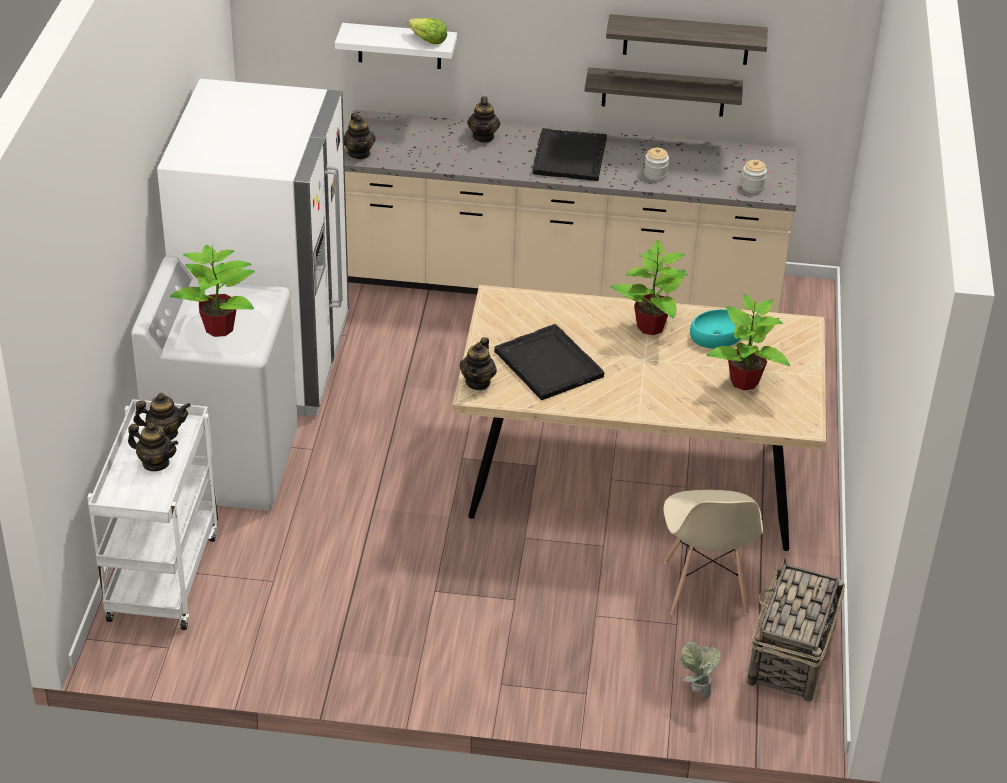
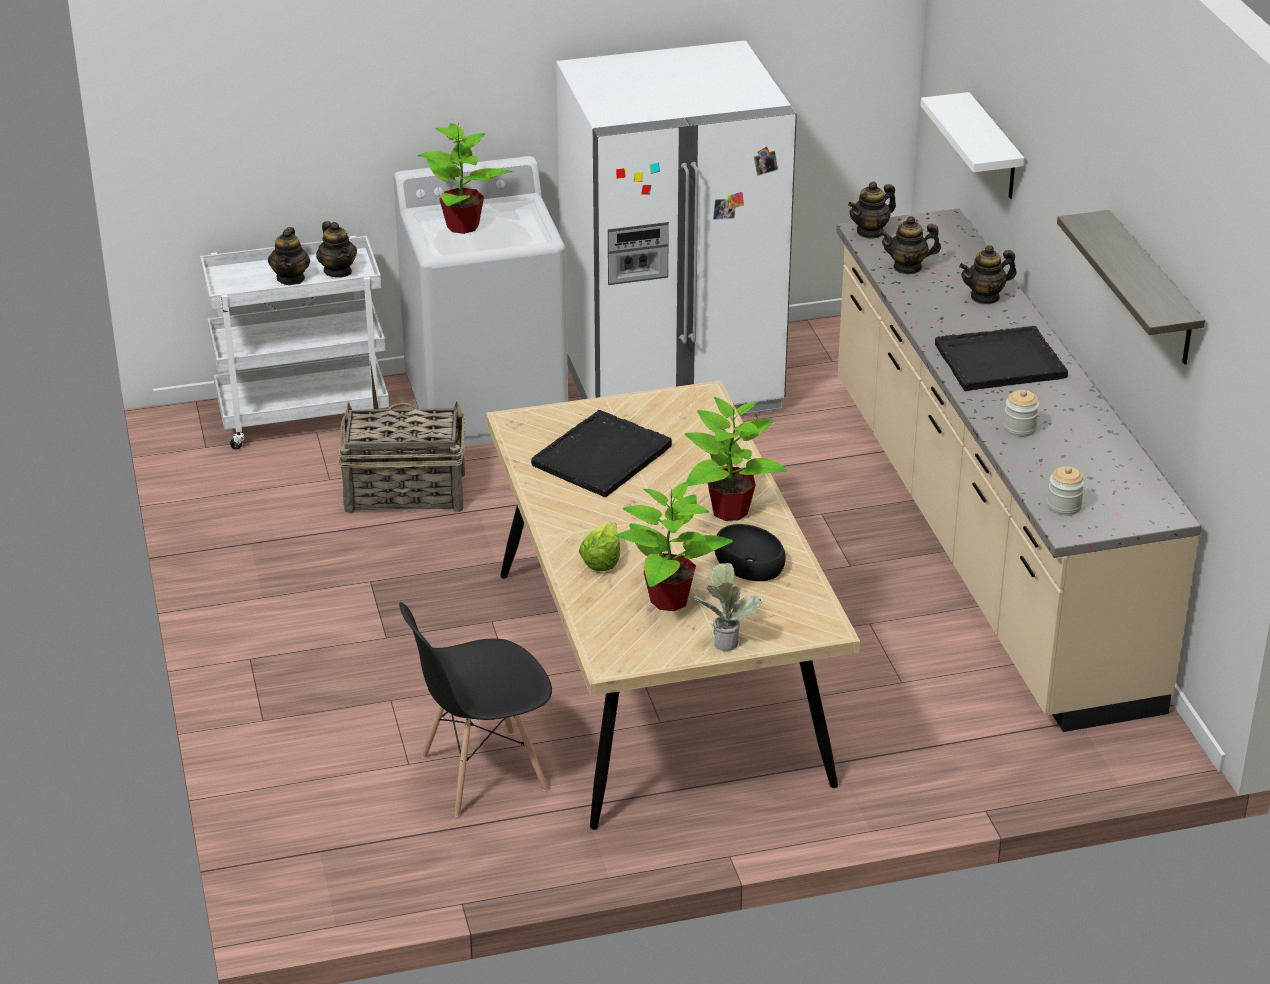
camera: 70 degrees right, 5 degrees down
lettuce [408,18,447,44] -> lettuce moved to [579,522,620,571]
teapot [460,337,497,390] -> teapot moved to [879,216,941,274]
shelf [585,67,743,117] -> none
beige chair [663,490,763,615] -> black chair [399,602,552,817]
potted plant [679,642,721,699] -> potted plant moved to [693,563,763,651]
turquoise bowl [690,309,742,348] -> black bowl [715,524,786,581]
basket [747,558,845,702] -> basket moved to [338,401,465,514]

